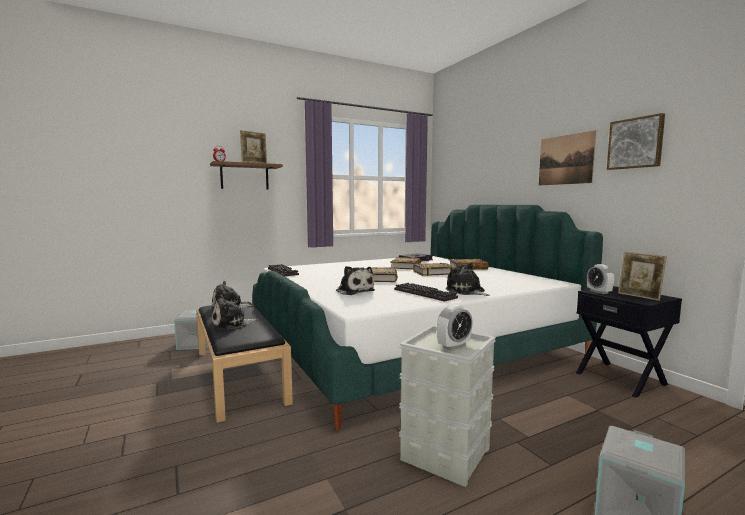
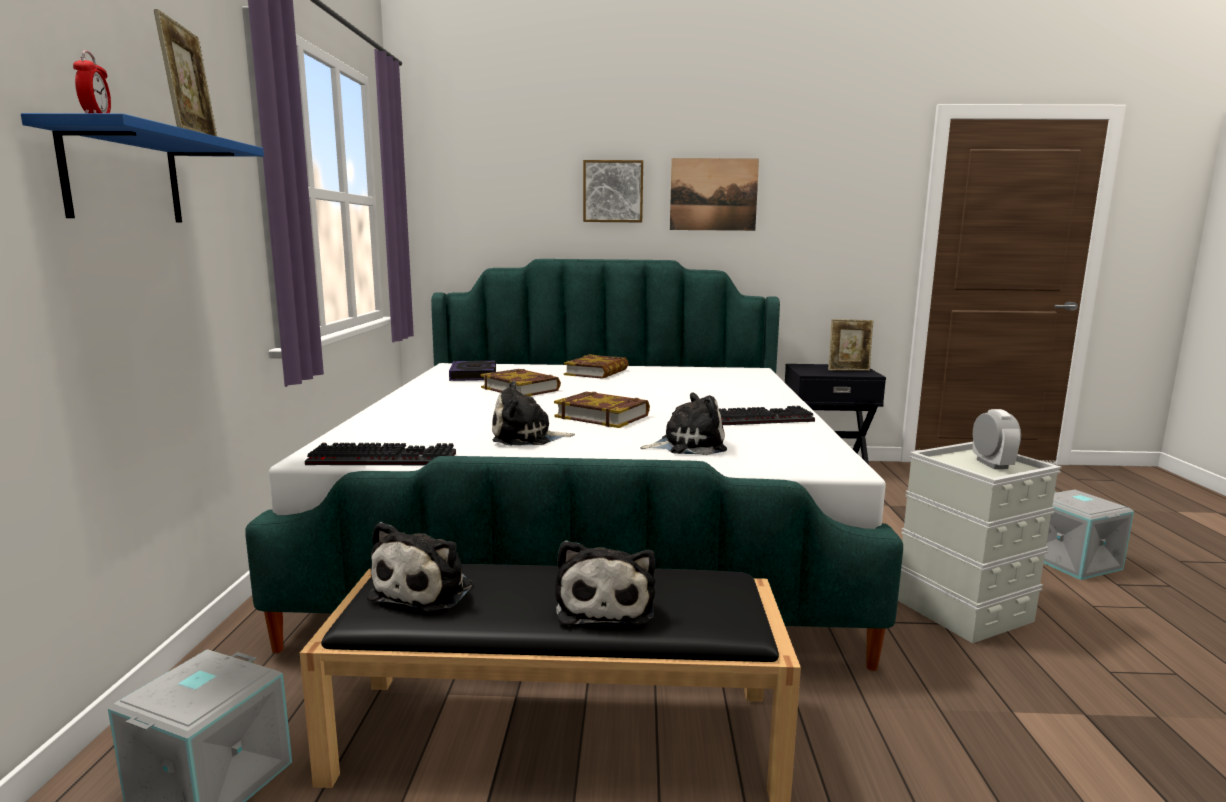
camera: 60 degrees left, 5 degrees up
brown shelf [210,161,283,189] -> blue shelf [21,113,264,223]
book [413,263,455,276] -> none
plush toy [445,262,490,296] -> plush toy moved to [492,381,575,445]
alarm clock [587,264,614,294] -> none
picture [607,113,665,170] -> picture moved to [583,160,643,222]

